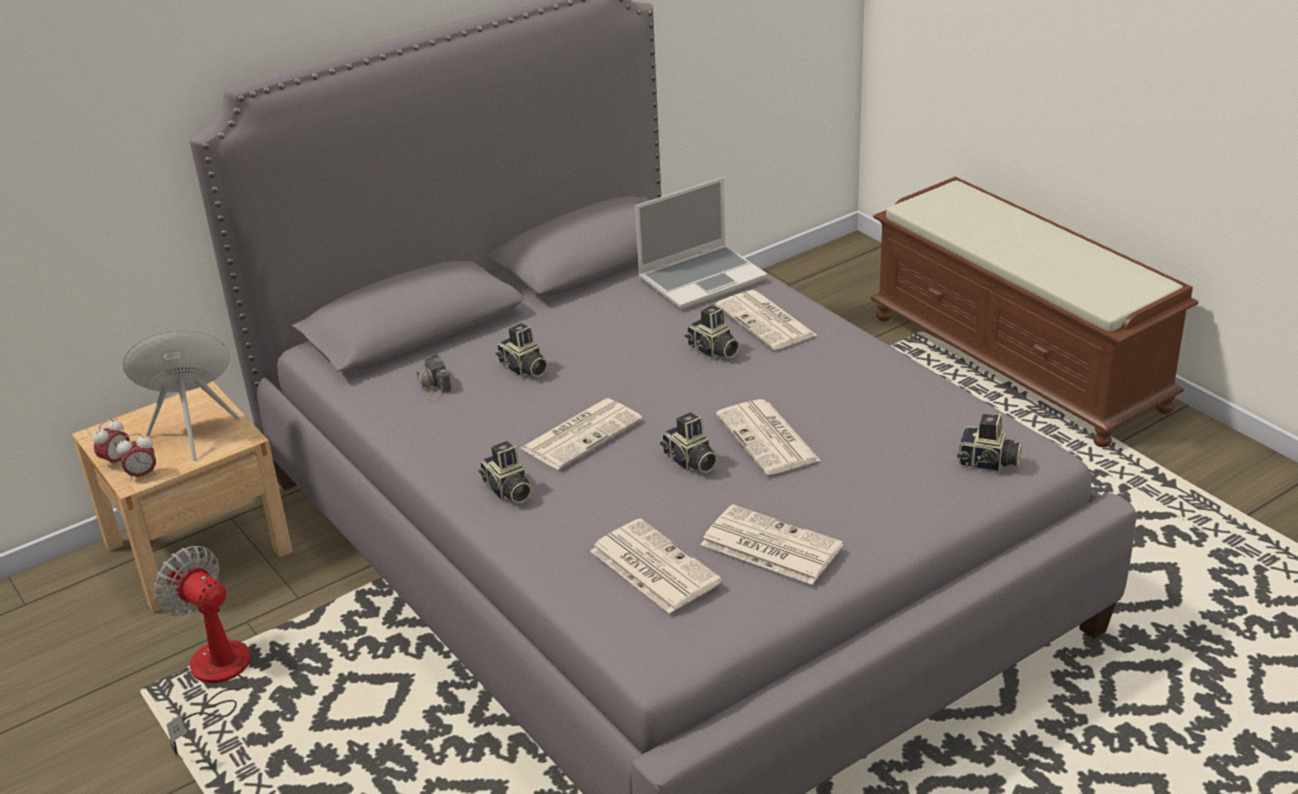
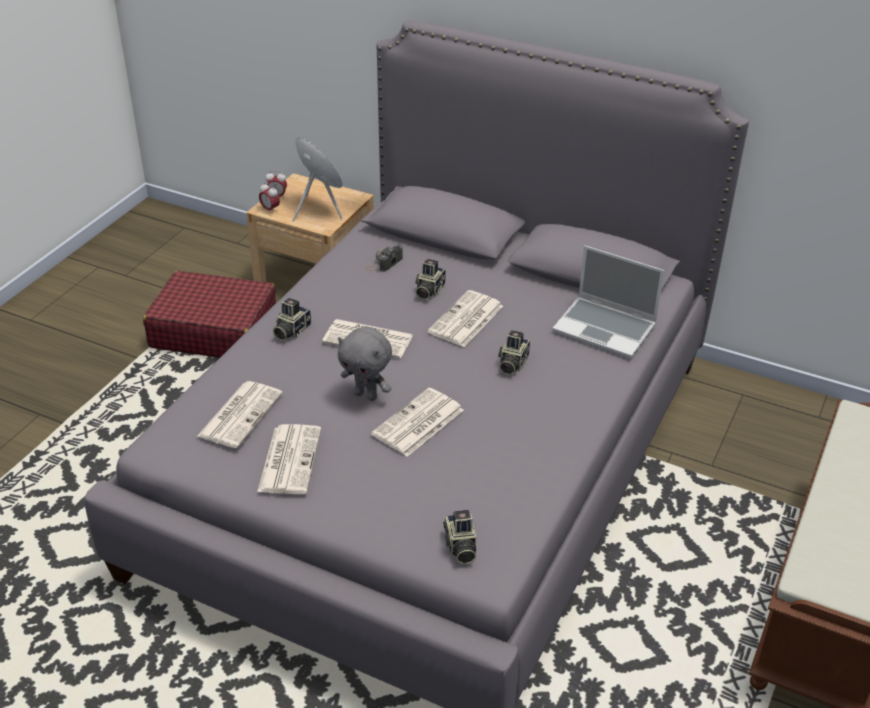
camera: 60 degrees right, 5 degrees up
fan [153,546,250,755] -> red suitcase [143,271,276,358]
camera [660,412,718,473] -> grey plush toy [338,327,392,401]
newspaper [715,290,817,350] -> newspaper moved to [427,290,503,347]

